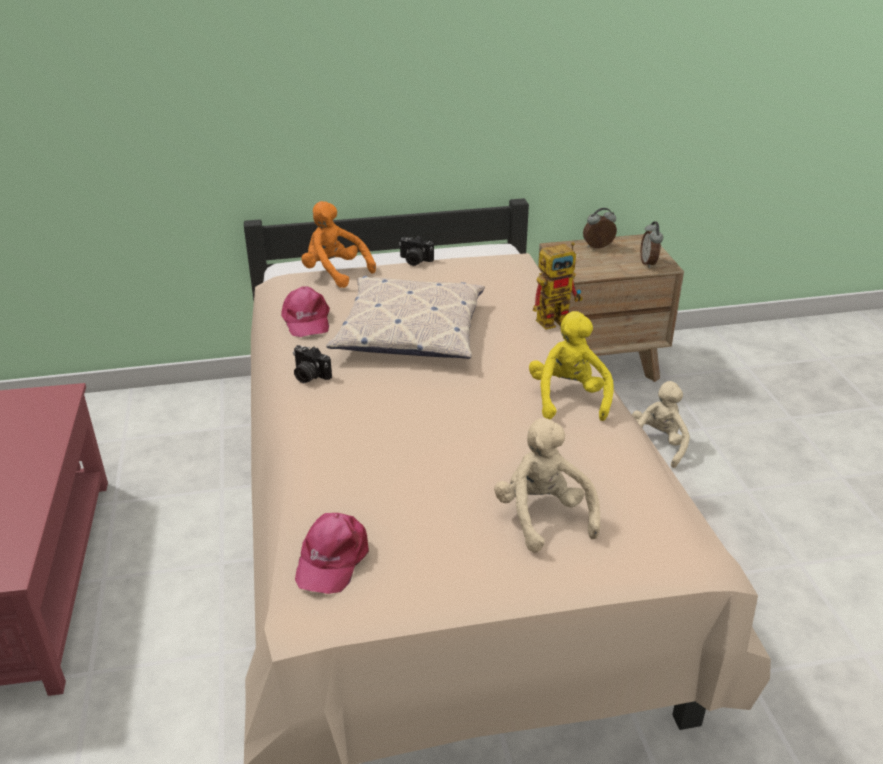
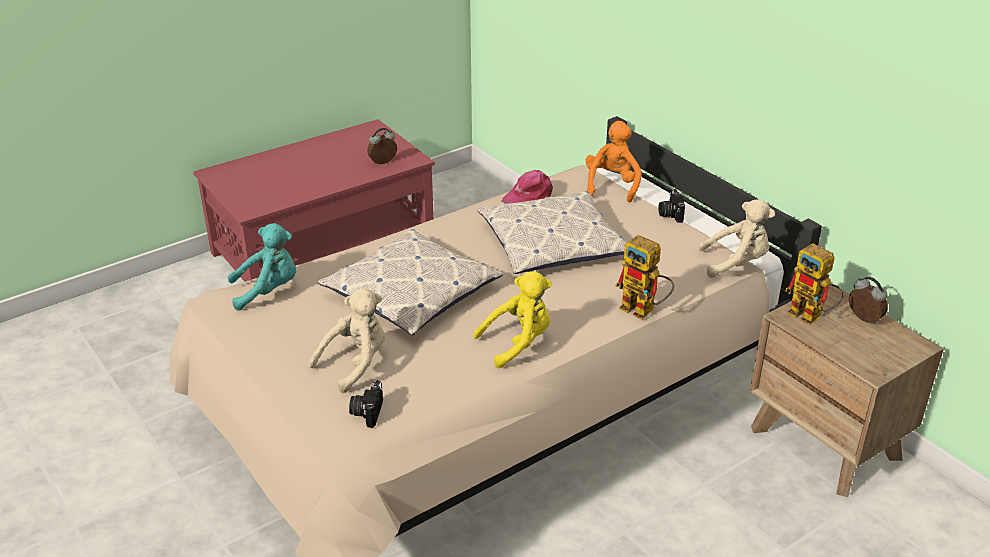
camera: 65 degrees right, 0 degrees up
camera [293,345,332,383] -> camera moved to [349,380,383,428]
pink cap [295,513,369,594] -> turquoise plush toy [227,223,296,311]
beige plush toy [632,381,690,468] -> beige plush toy moved to [698,199,775,278]
alarm clock [640,221,663,268] -> alarm clock moved to [367,128,397,164]
none -> pillow [317,229,503,335]
none -> toy robot [785,243,844,325]

